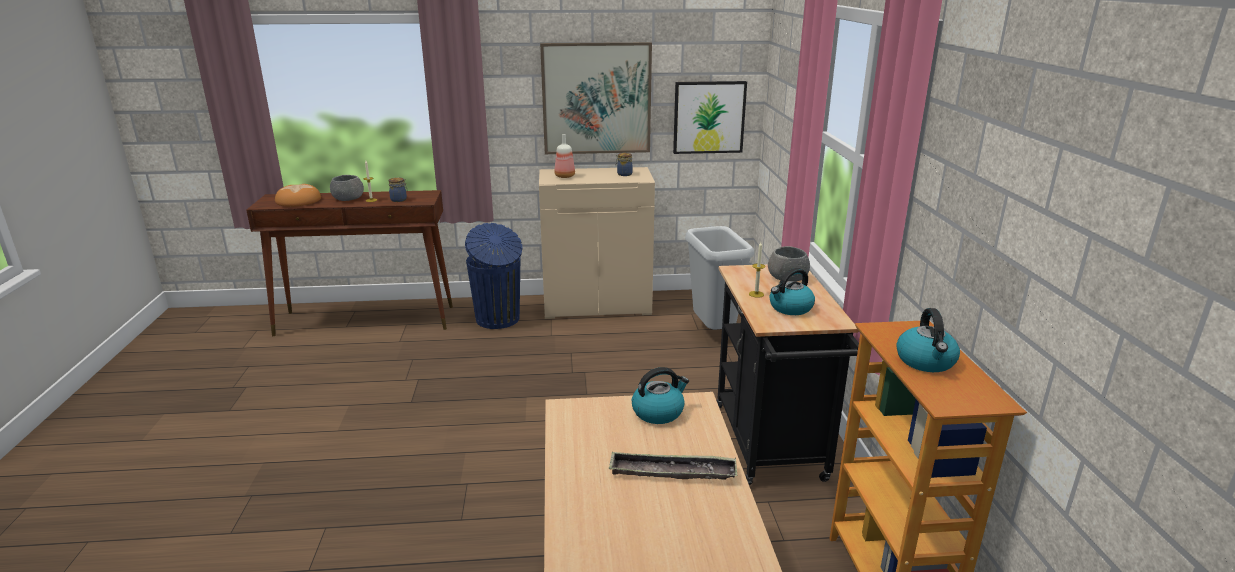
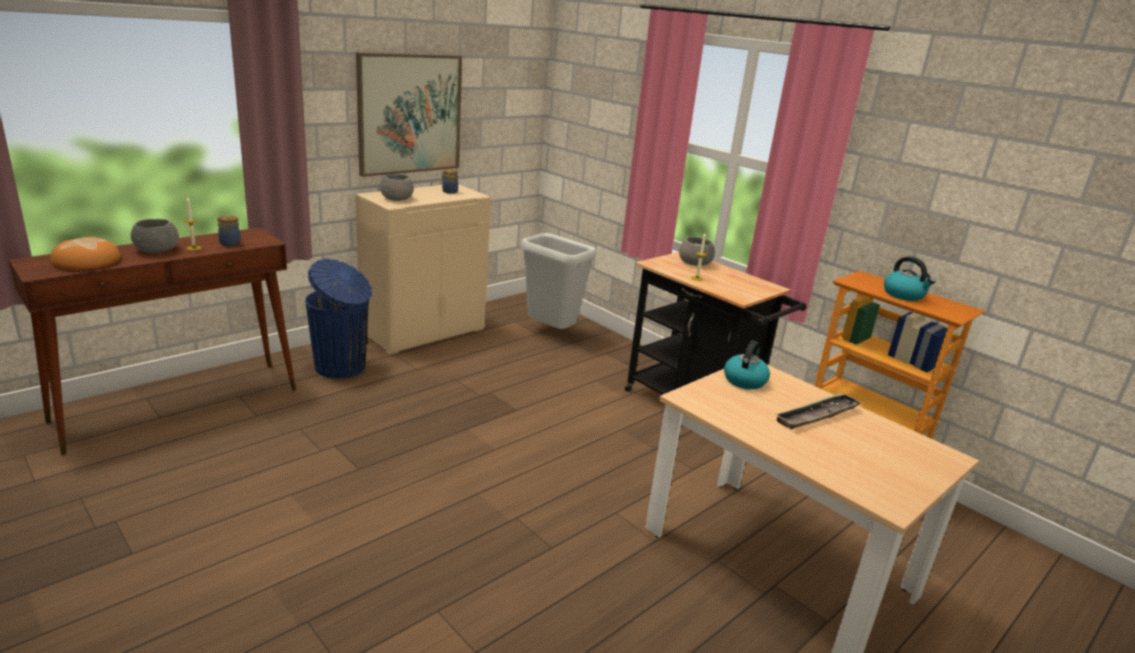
camera: 40 degrees left, 0 degrees up
bottle [554,134,575,178] -> grey bowl [380,174,414,201]
picture [673,81,747,154] -> none
kettle [769,268,815,315] -> none

